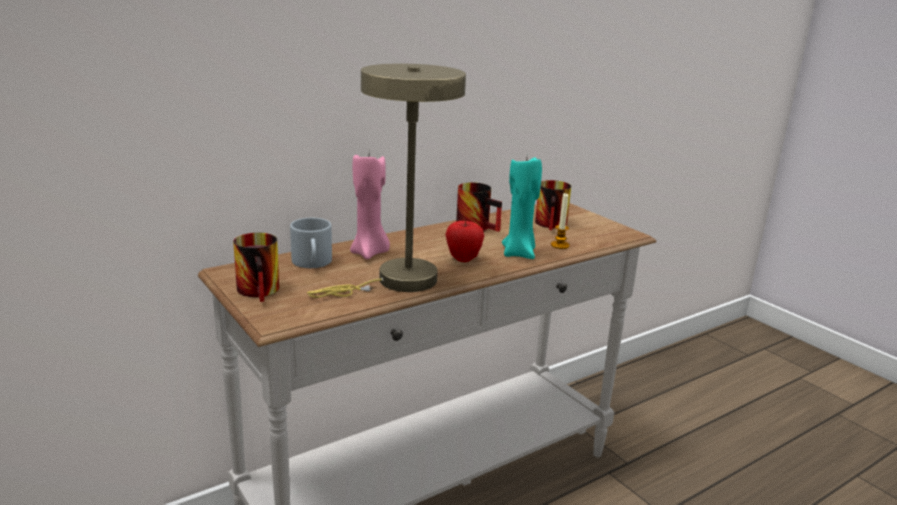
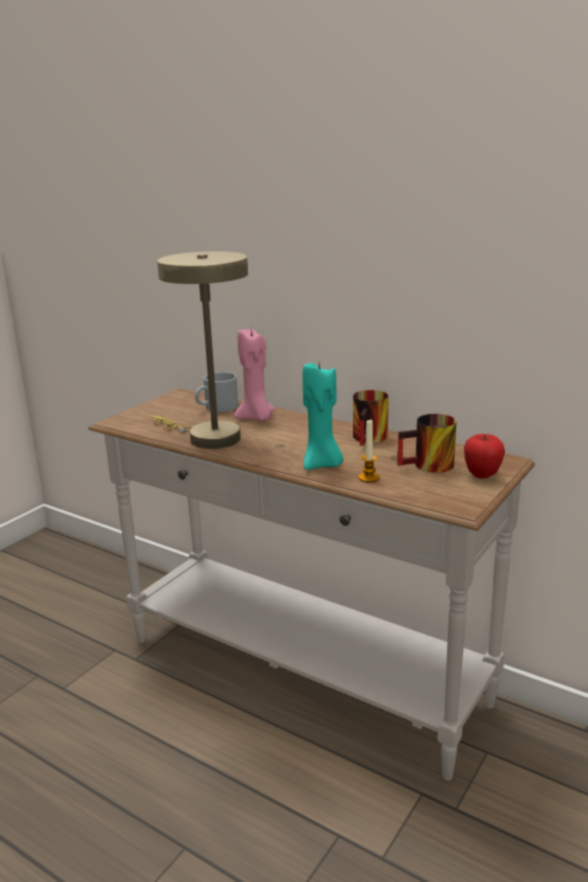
camera: 70 degrees right, 0 degrees up
mug [233,233,279,302] -> none
apple [445,221,484,262] -> apple moved to [464,434,505,478]

